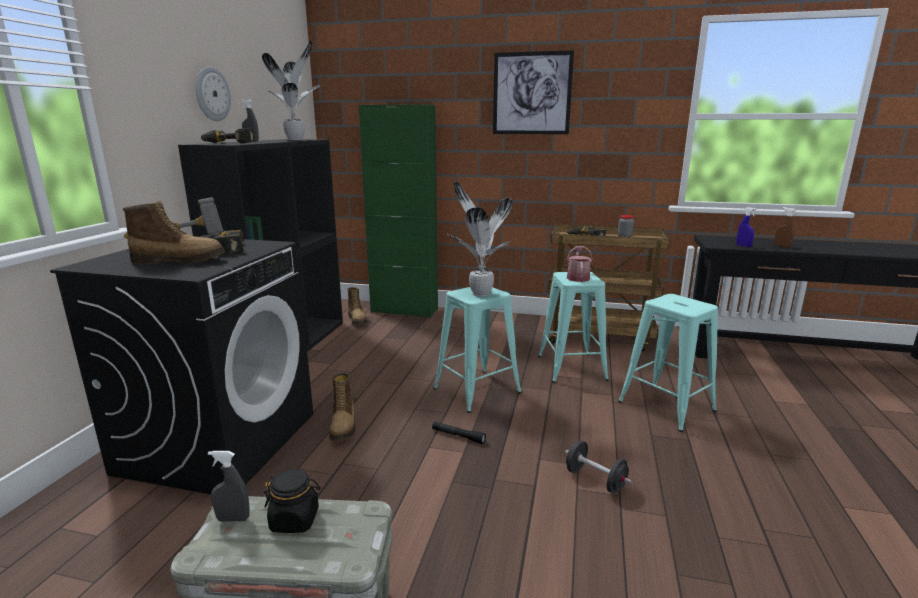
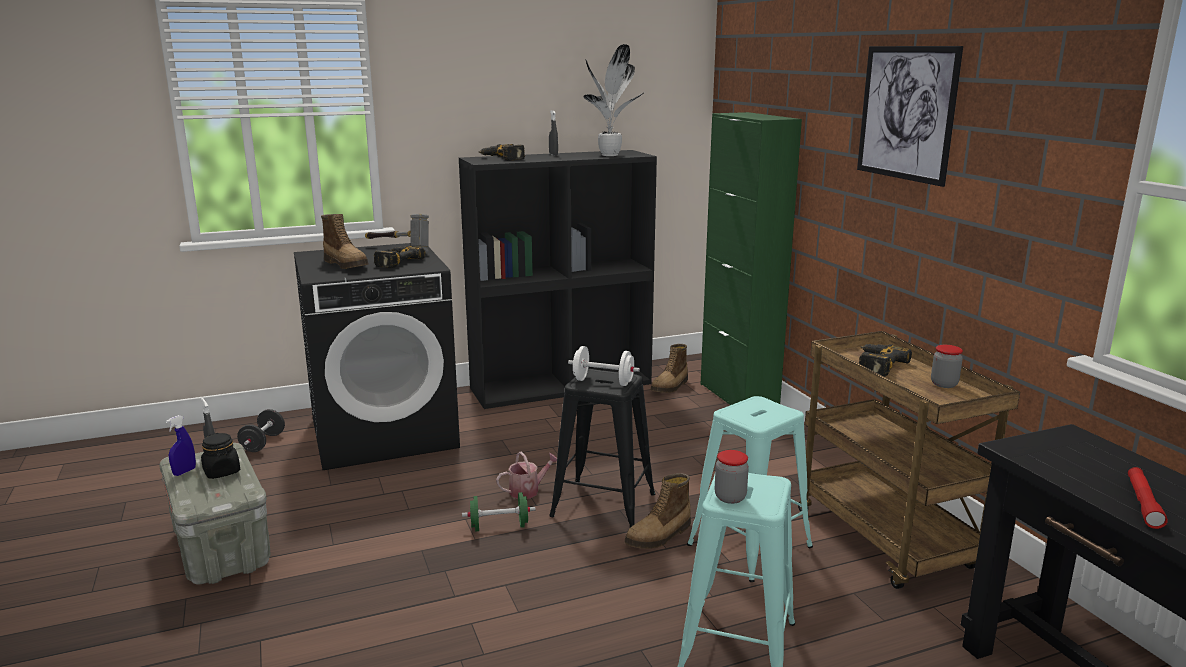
camera: 55 degrees right, 0 degrees up
wall clock [196,66,231,121] -> none
boot [329,372,356,441] -> boot moved to [624,473,691,549]
black flashlight [432,422,486,444] -> green dumbbell [462,492,536,532]
turquoise stool [433,287,522,413] -> black stool [549,369,655,528]
potted plant [446,182,512,297] -> white dumbbell [568,346,640,386]
black dumbbell [565,440,632,493] -> black dumbbell moved to [237,409,285,452]
watering can [567,246,593,282] -> watering can moved to [496,451,557,499]
blue spray bottle [736,207,757,247] -> blue spray bottle moved to [166,415,196,476]
brown spray bottle [774,207,796,248] -> red flashlight [1128,467,1168,529]
none -> jar [715,450,749,504]

